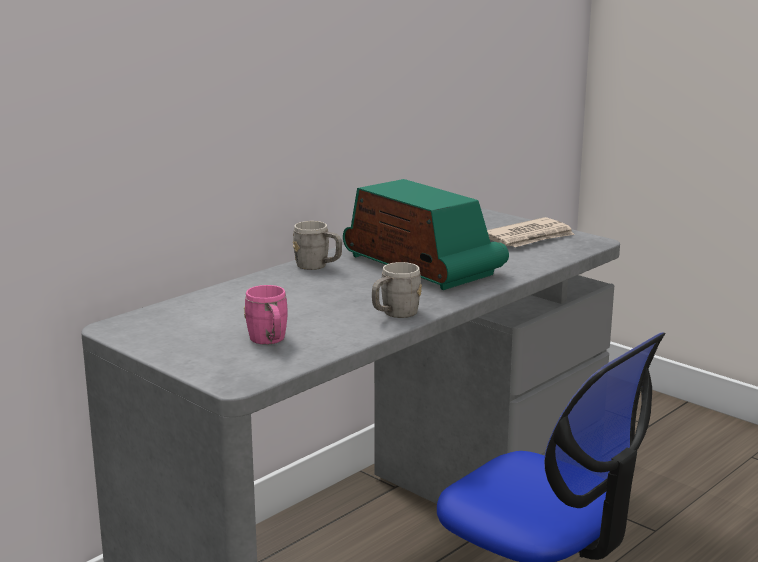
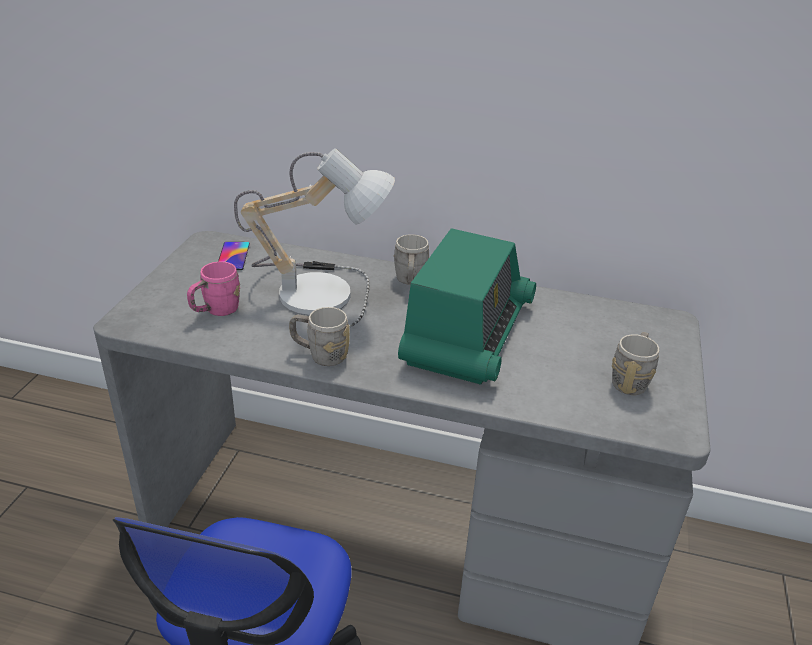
camera: 60 degrees right, 15 degrees up
newspaper [487,217,575,247] -> grey mug [612,332,659,395]
none -> phone [218,242,250,270]
none -> table lamp [234,148,395,331]

